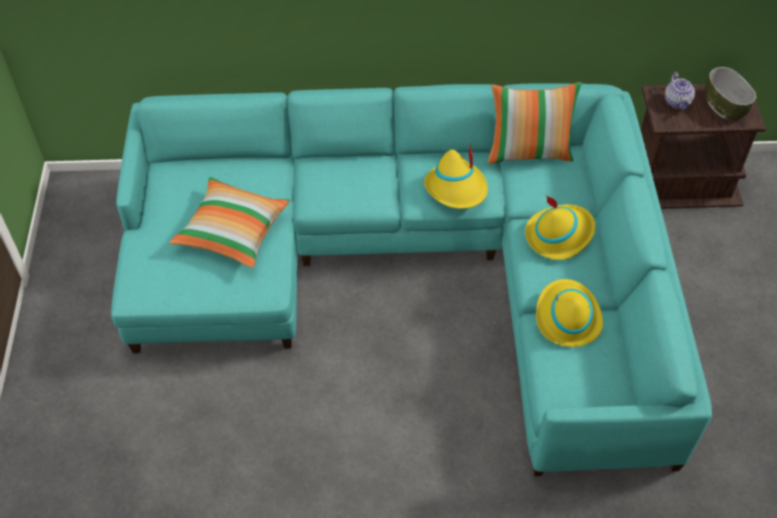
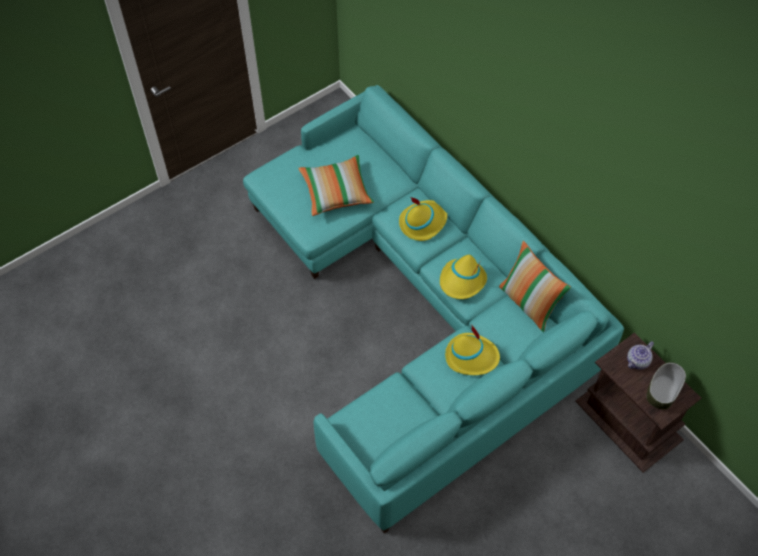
camera: 55 degrees right, 5 degrees up
yellow hat [536,279,603,347] -> yellow hat moved to [399,197,448,241]

